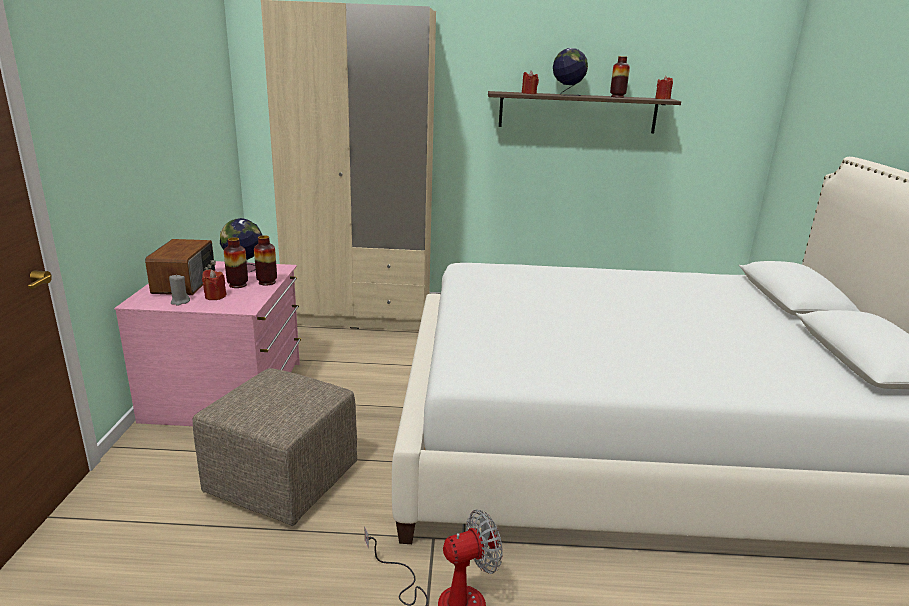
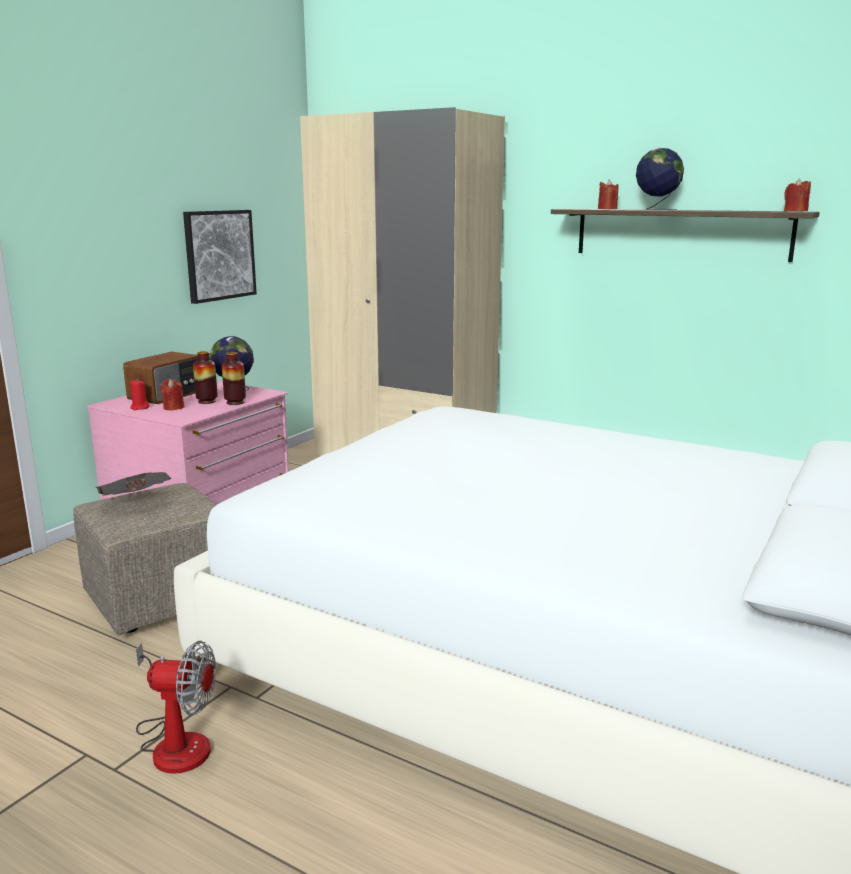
camera: 30 degrees right, 5 degrees down
grey candle [169,274,190,306] -> red candle [130,380,150,410]
vase [610,56,630,98] -> none
none -> newspaper [96,472,171,495]
none -> picture [183,210,257,304]

